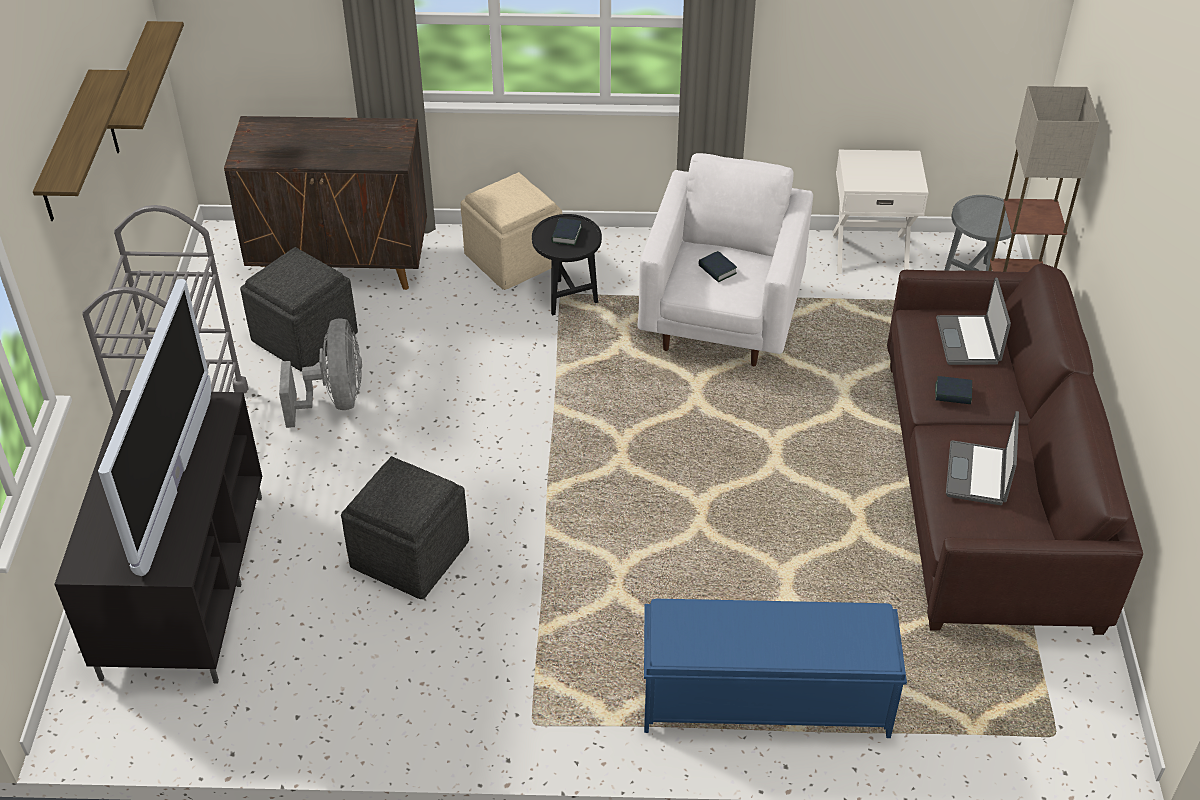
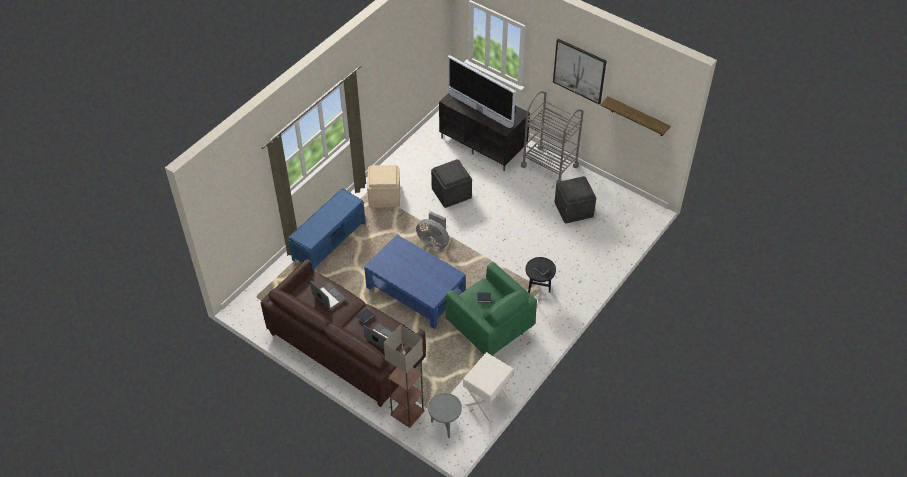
camera: 125 degrees right, 5 degrees up
shelf [33,70,130,221] -> picture [553,39,607,104]
brown cabinet [224,116,427,290] -> none
grey fan [279,318,362,428] -> grey fan moved to [416,211,449,249]
beige ottoman [461,172,563,290] -> beige ottoman moved to [367,165,400,208]
white armchair [637,153,813,366] -> green armchair [446,262,537,356]
none -> blue coffee table [364,235,466,329]

